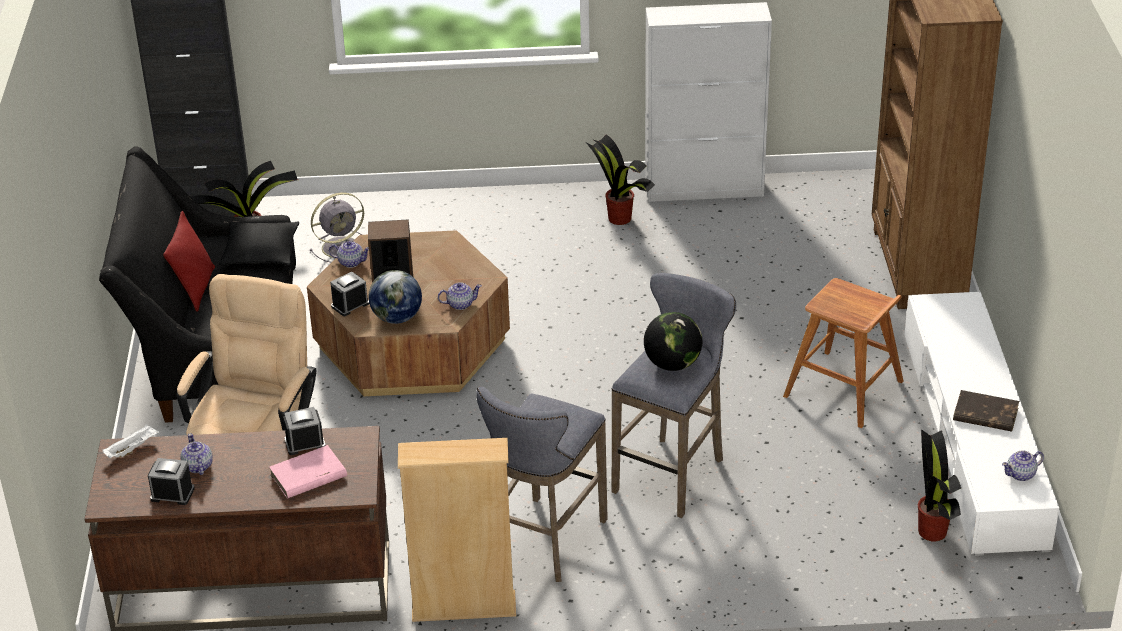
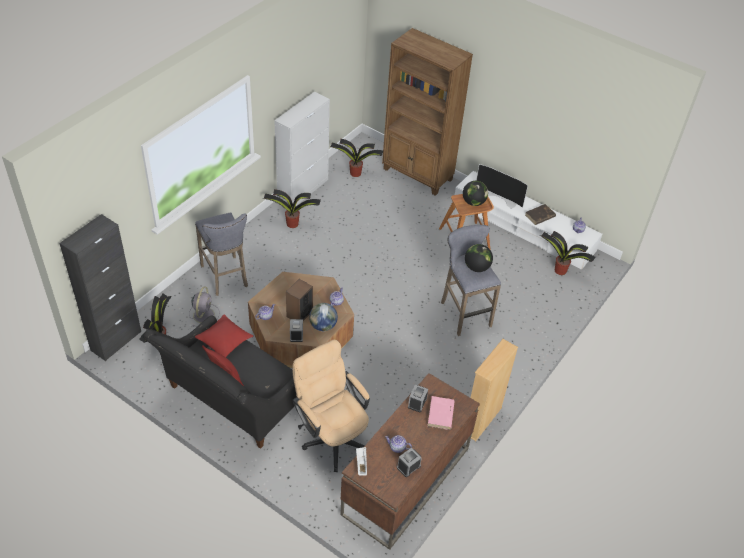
camera: 55 degrees left, 10 degrees up
black pillow [219,221,299,266] -> red pillow [195,314,253,357]
grey stool [476,387,608,582] -> grey stool moved to [195,212,248,296]
none -> potted plant [330,139,383,177]
none -> globe [463,181,488,206]
none -> television [476,164,528,209]

